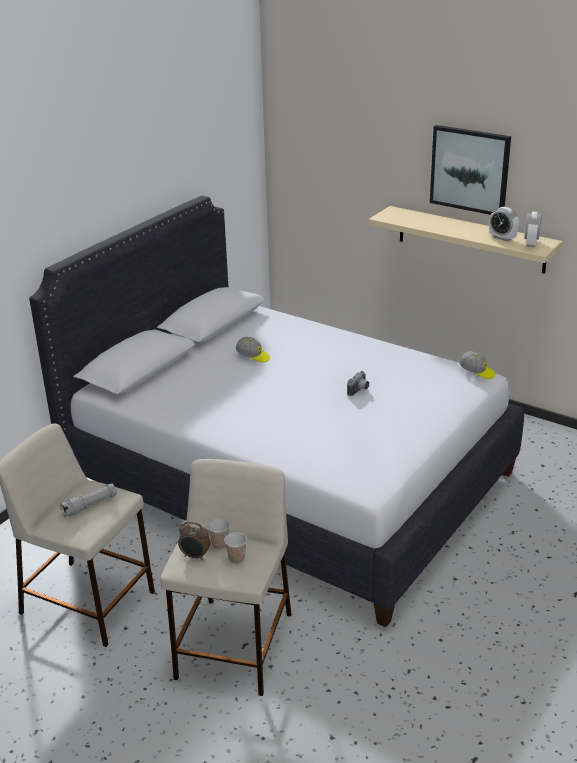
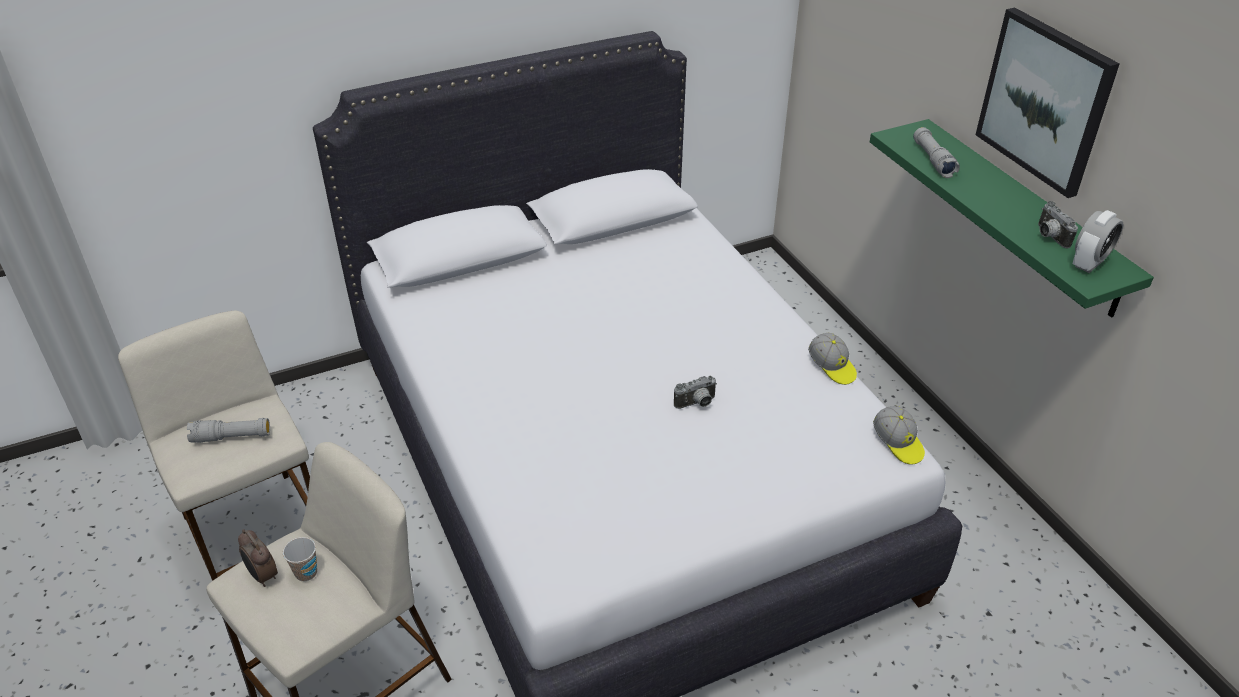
camera: 30 degrees right, 10 degrees up
cup [224,532,247,564] -> none
cap [236,337,270,362] -> cap moved to [808,333,857,385]
beige shelf [368,206,563,274] -> green shelf [870,119,1154,318]
alarm clock [489,207,519,242] -> camera [1038,201,1078,248]
none -> grey flashlight [913,127,960,178]

